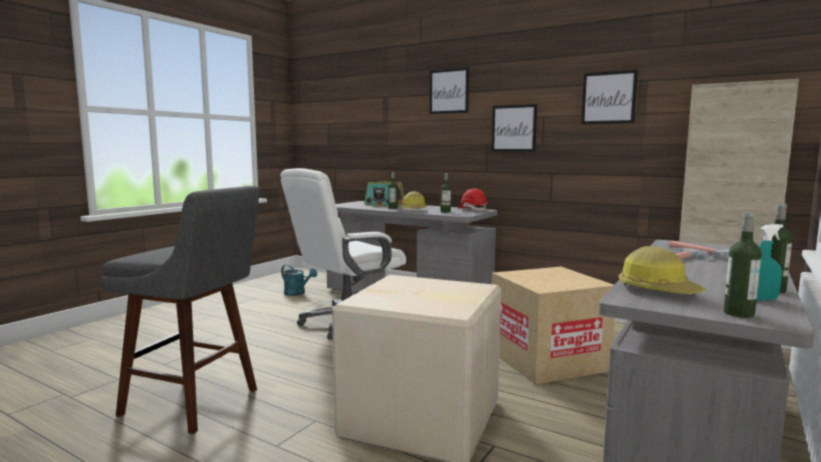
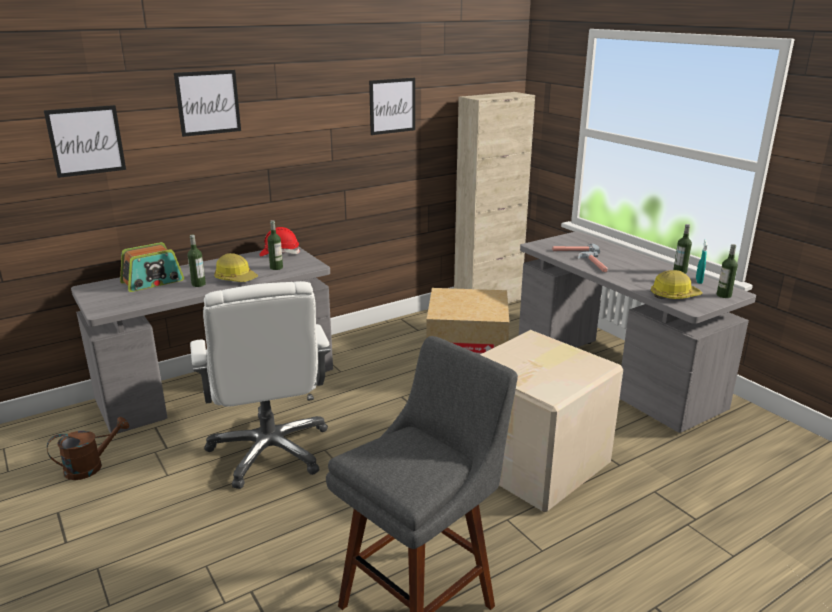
camera: 65 degrees left, 15 degrees up
turquoise watering can [281,264,317,296] -> brown watering can [47,417,129,480]
picture [492,104,537,152] -> picture moved to [44,105,126,178]

